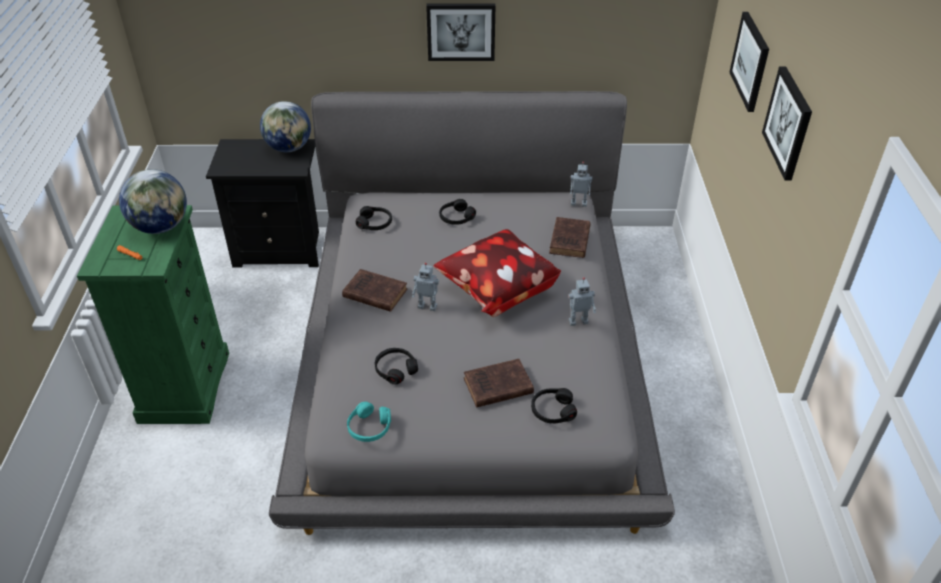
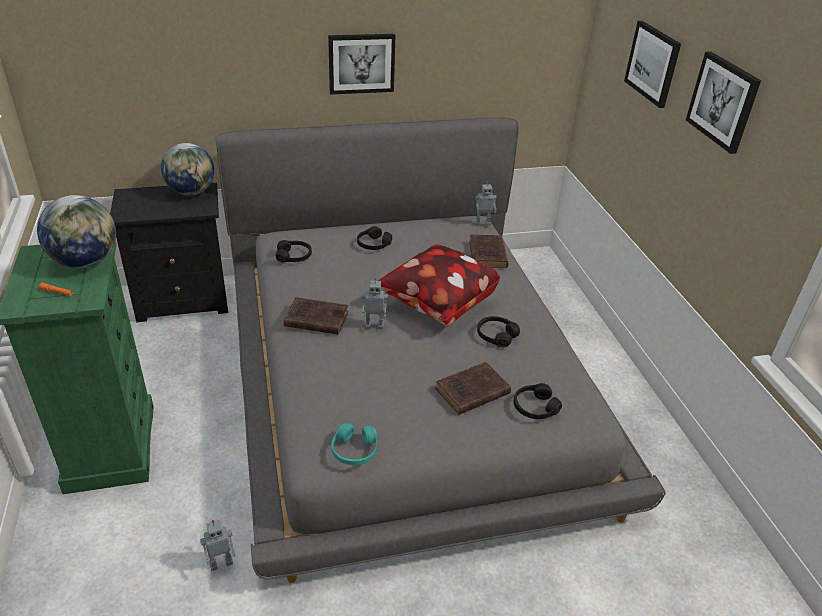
camera: 15 degrees left, 5 degrees down
black headphones [375,348,418,384] -> black headphones moved to [477,316,520,347]
toy robot [569,277,596,326] -> toy robot moved to [200,520,235,571]

